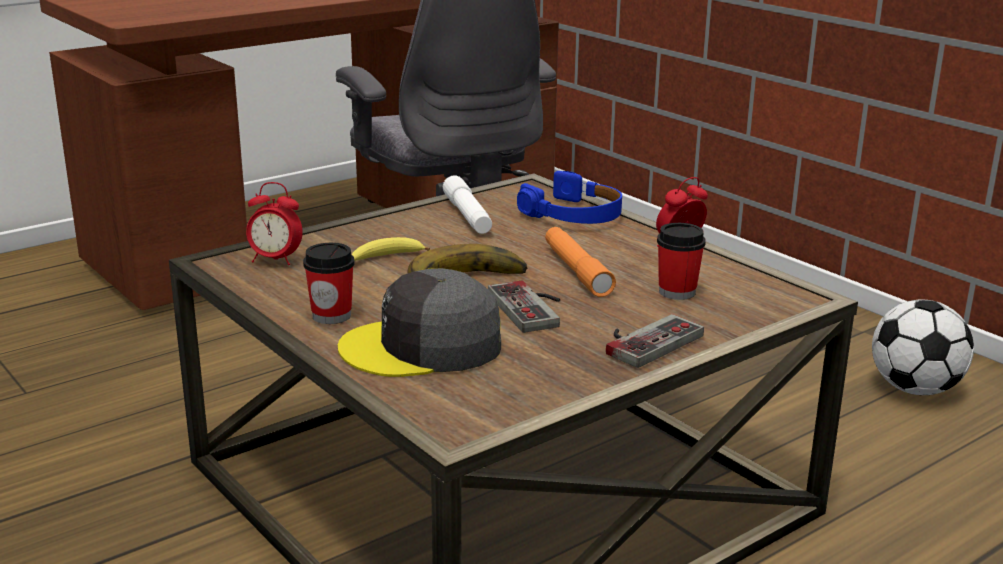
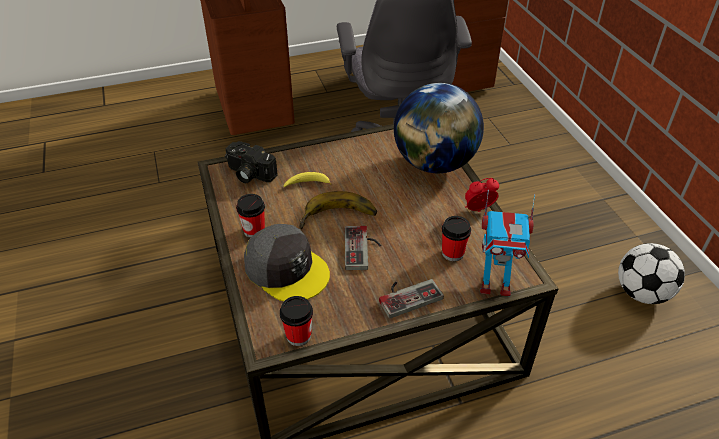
camera: 20 degrees right, 20 degrees up
alarm clock [246,182,303,265] -> camera [225,141,278,183]
grey cap [338,268,501,377] -> grey cap turned 150 degrees counterclockwise [244,224,330,301]
white flashlight [443,175,492,234] -> none
blue headphones [517,171,622,224] -> globe [394,83,484,173]
orange flashlight [545,227,616,297] -> none
none -> cup [280,296,313,346]
none -> toy robot [480,190,535,296]

